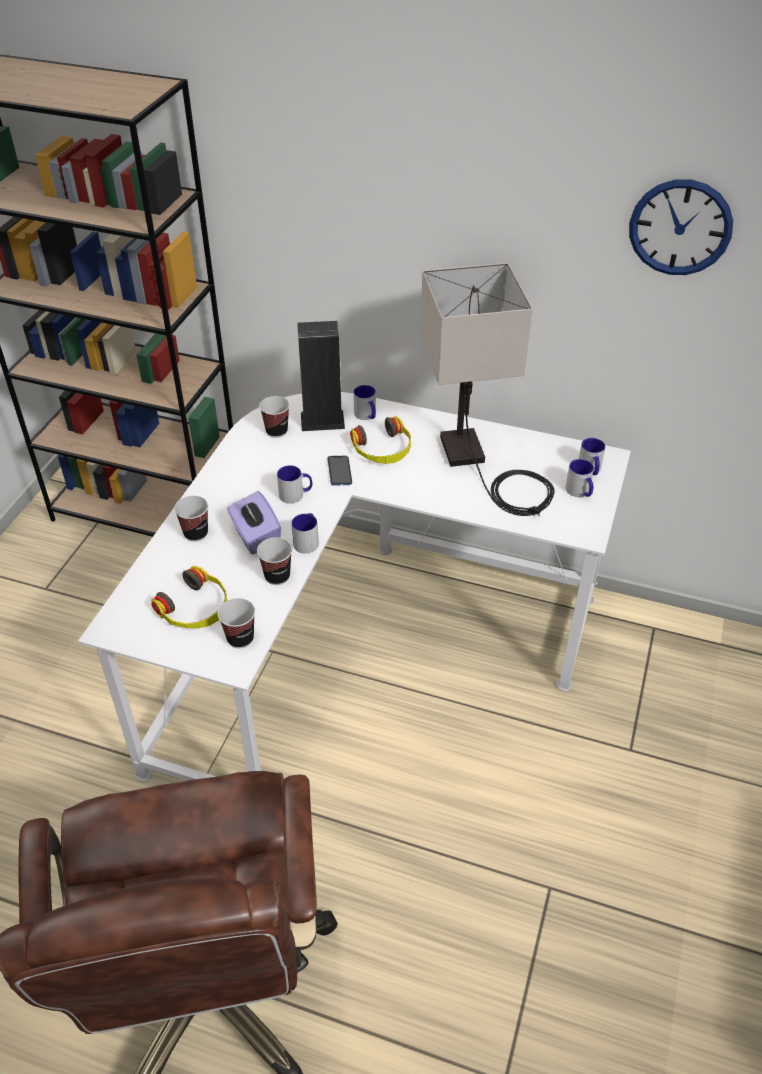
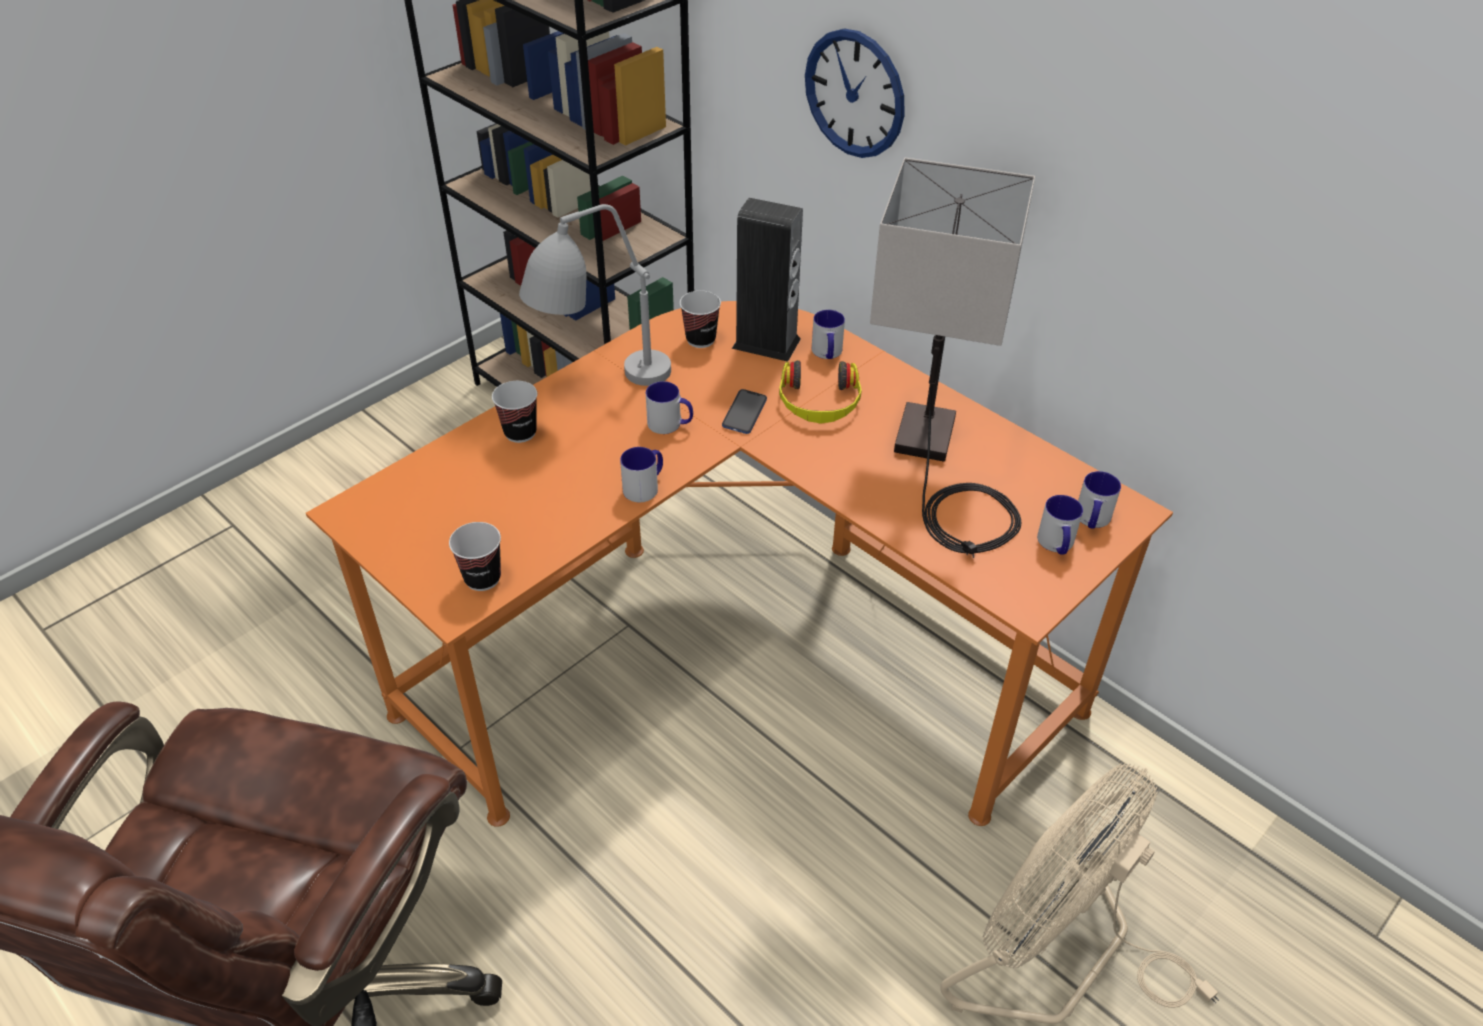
camera: 25 degrees right, 0 degrees up
white desk [78,392,631,782] -> orange desk [306,301,1173,827]
headphones [151,566,227,628] -> none
purple tissue box [227,491,281,554] -> none
cup [257,537,292,585] -> none
wall clock [629,179,733,275] -> wall clock moved to [805,28,905,158]
none -> grey table lamp [519,204,671,386]
none -> beige fan [940,763,1219,1024]

